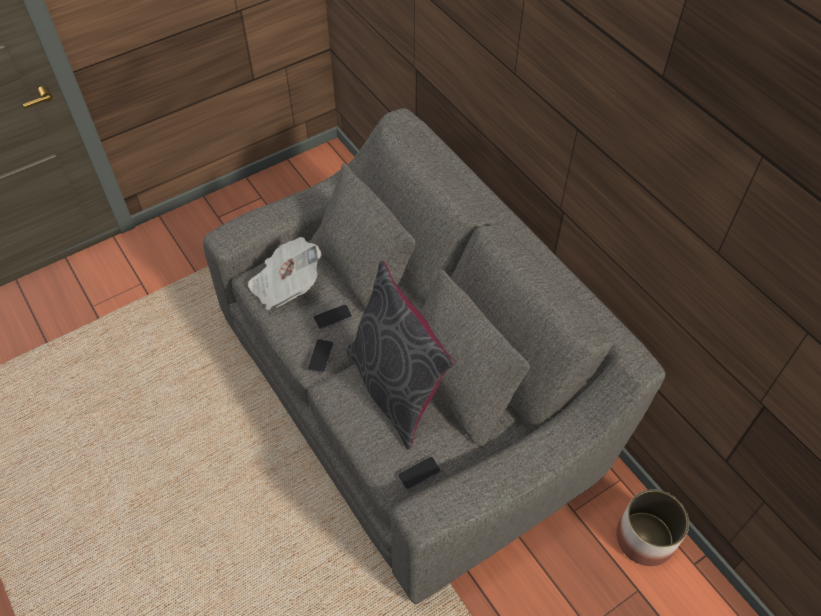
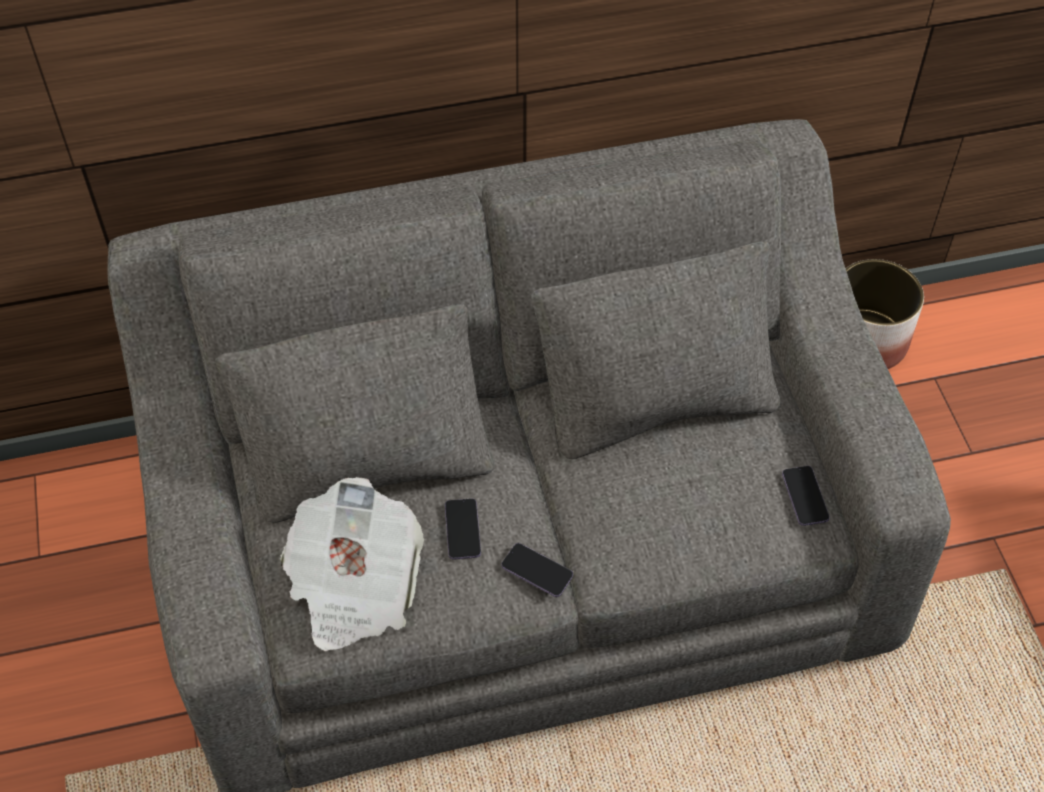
camera: 70 degrees left, 0 degrees up
grey pillow [346,261,455,450] -> none

